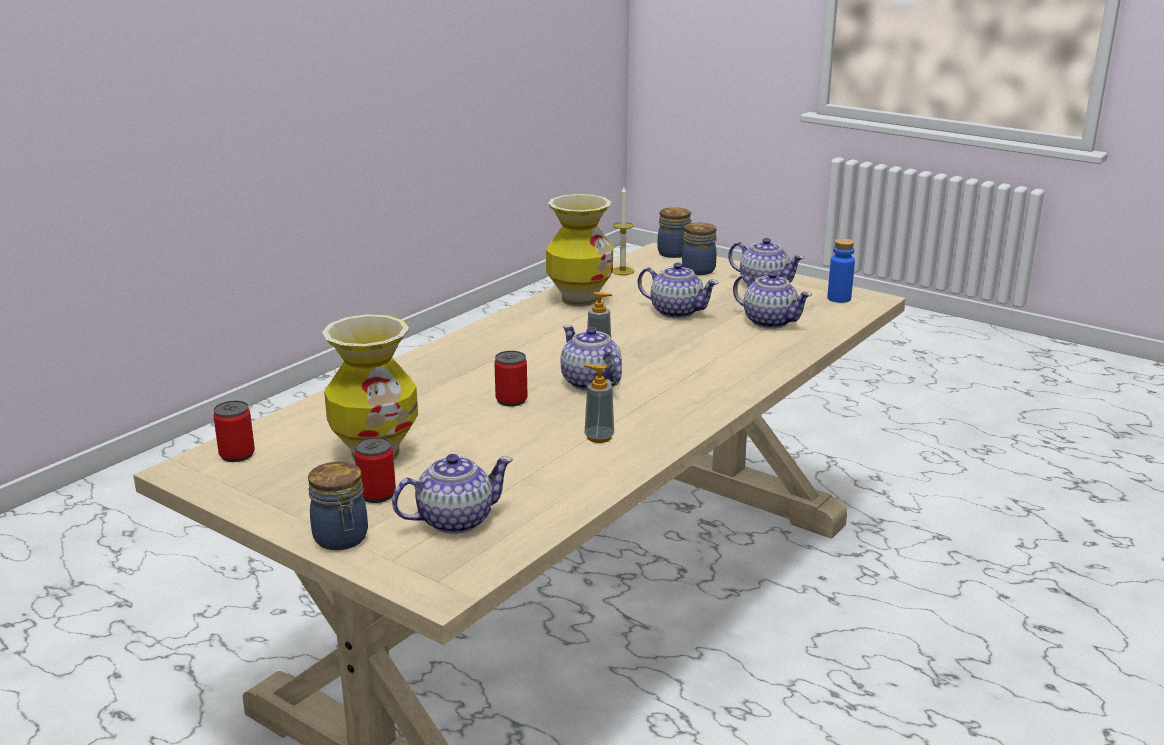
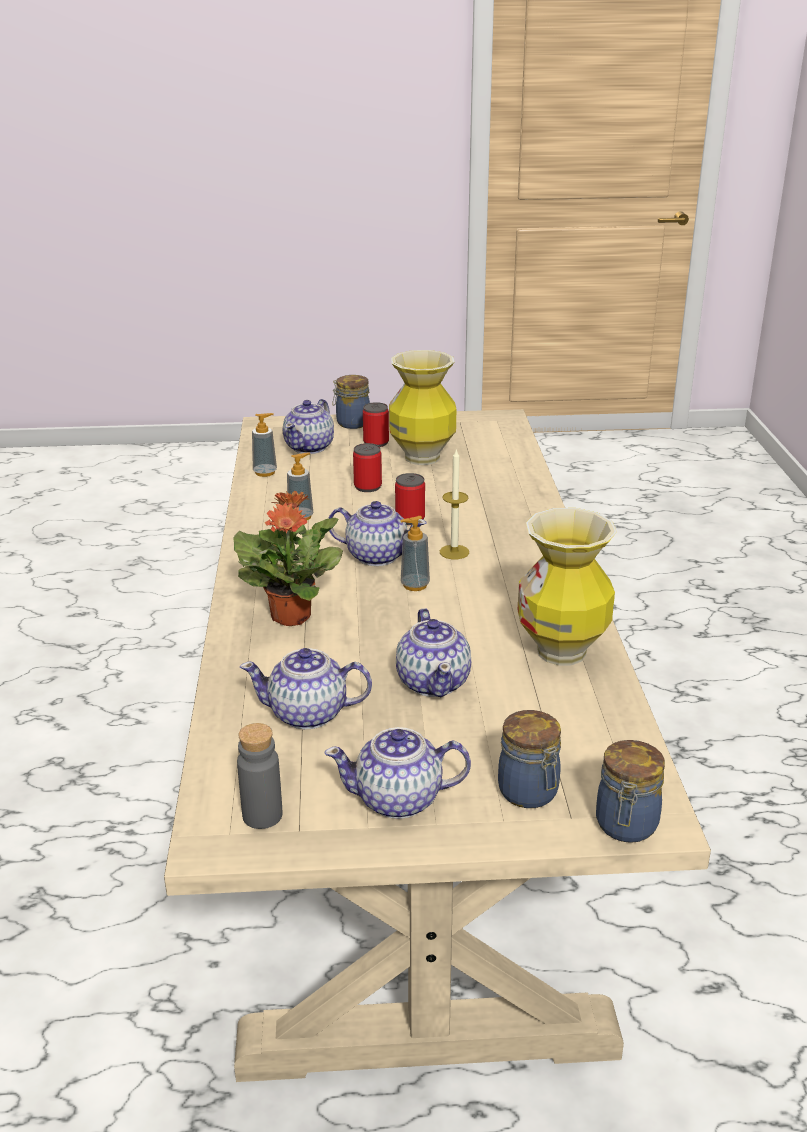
camera: 140 degrees right, 5 degrees up
can [213,401,255,462] -> can moved to [353,443,382,492]
candle [612,187,634,275] -> candle moved to [440,449,469,559]
teapot [638,263,719,319] -> teapot turned 90 degrees counterclockwise [396,608,471,697]
blue bottle [827,238,855,303] -> grey bottle [237,723,283,829]
none -> potted plant [233,491,343,626]
none -> soap dispenser [252,413,277,477]

